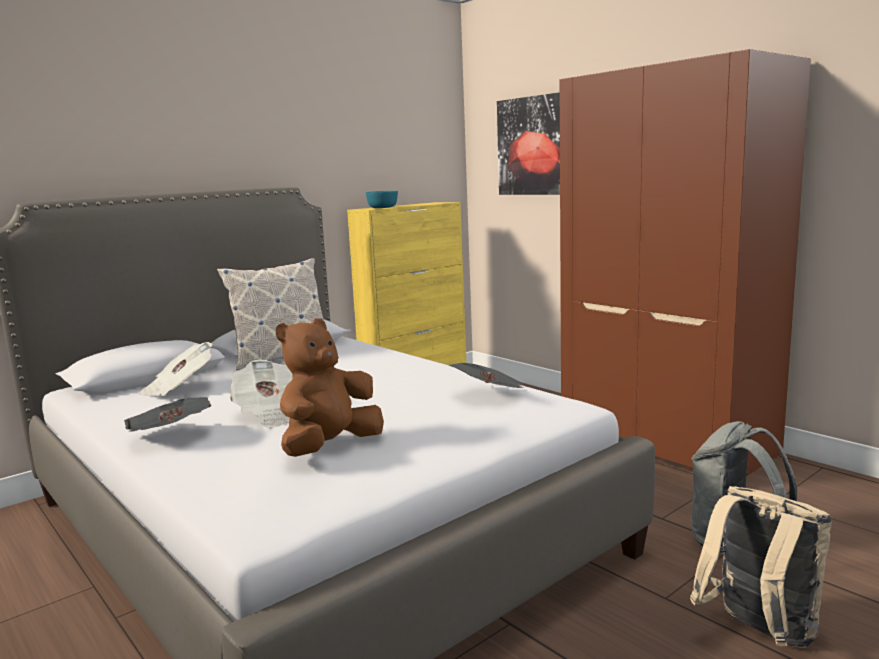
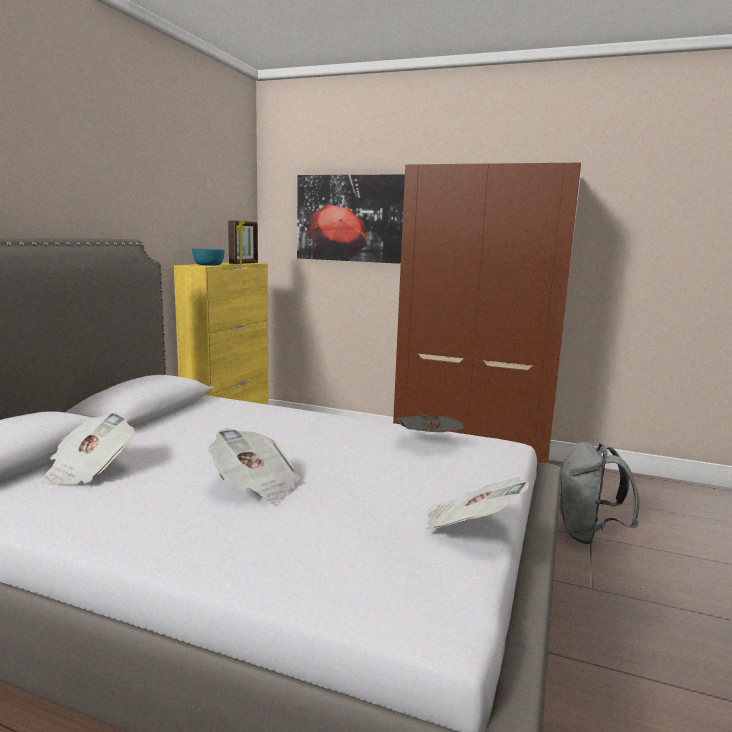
camera: 30 degrees left, 0 degrees up
newspaper [124,397,211,432] -> newspaper moved to [426,477,529,529]
pillow [217,258,324,371] -> none
brown plush toy [276,318,384,457] -> none
beige backpack [690,486,832,648] -> none
none -> picture frame [228,219,258,264]

